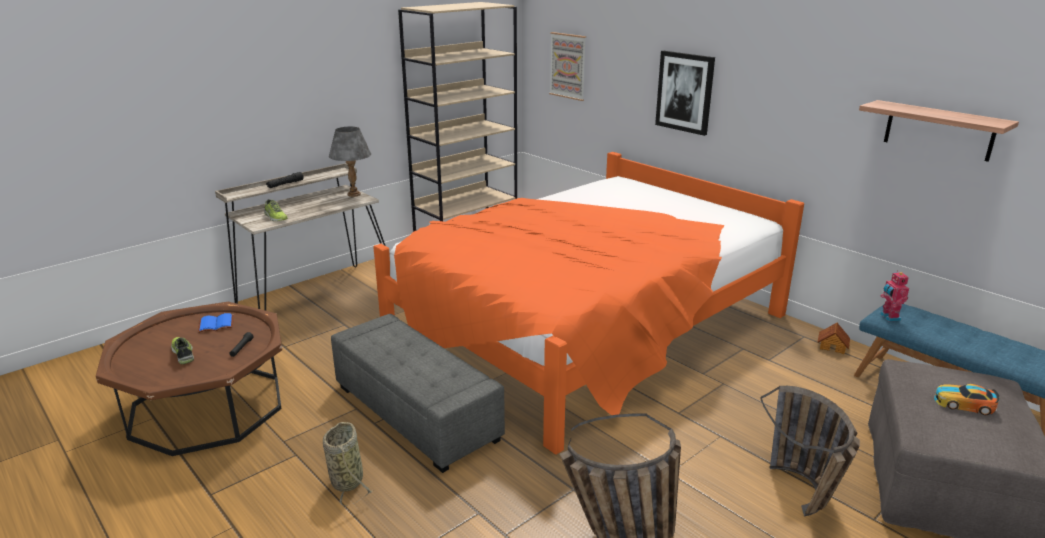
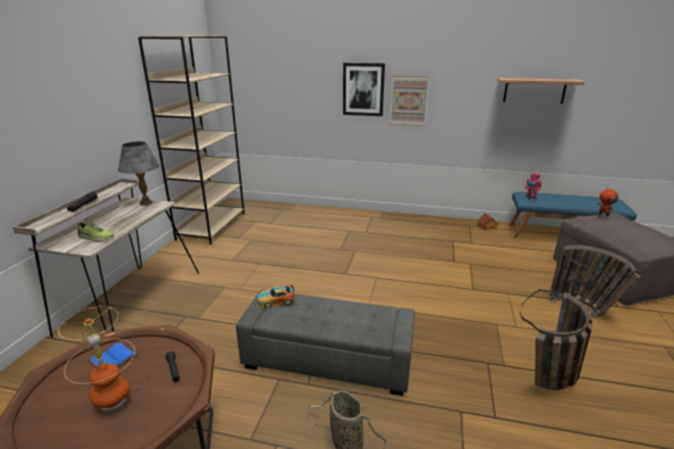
camera: 35 degrees left, 0 degrees up
shoe [171,337,194,364] -> table lamp [58,306,135,414]
orange bed [373,152,804,455] -> none
picture [549,32,586,101] -> picture moved to [390,75,430,126]
toy car [934,384,1000,415] -> toy car moved to [257,285,295,308]
none -> toy robot [597,185,618,221]

